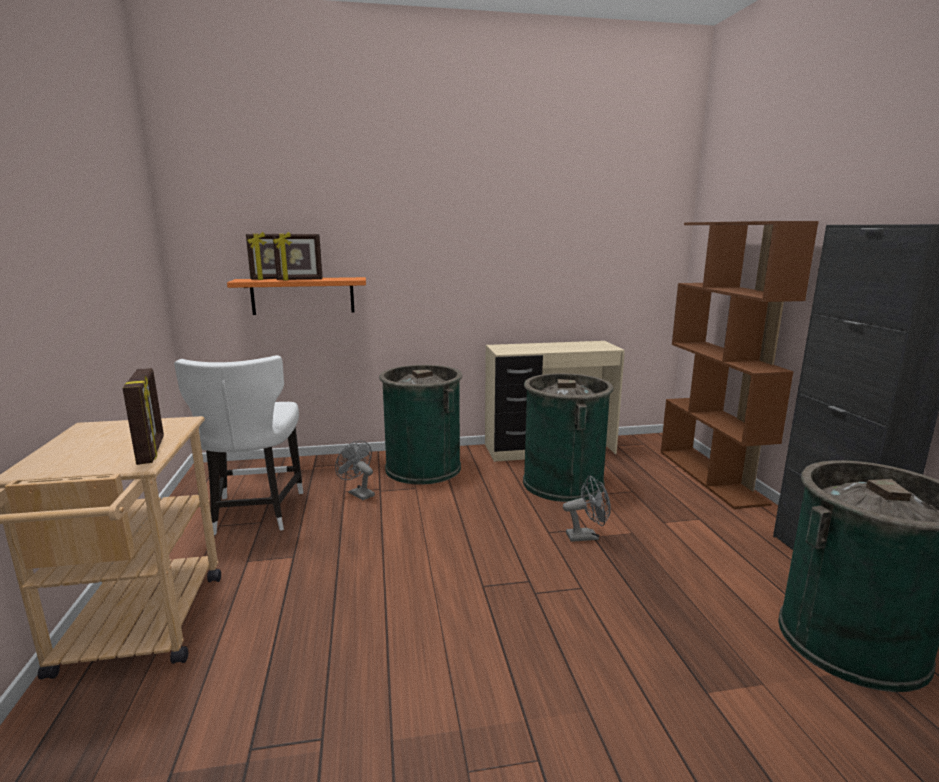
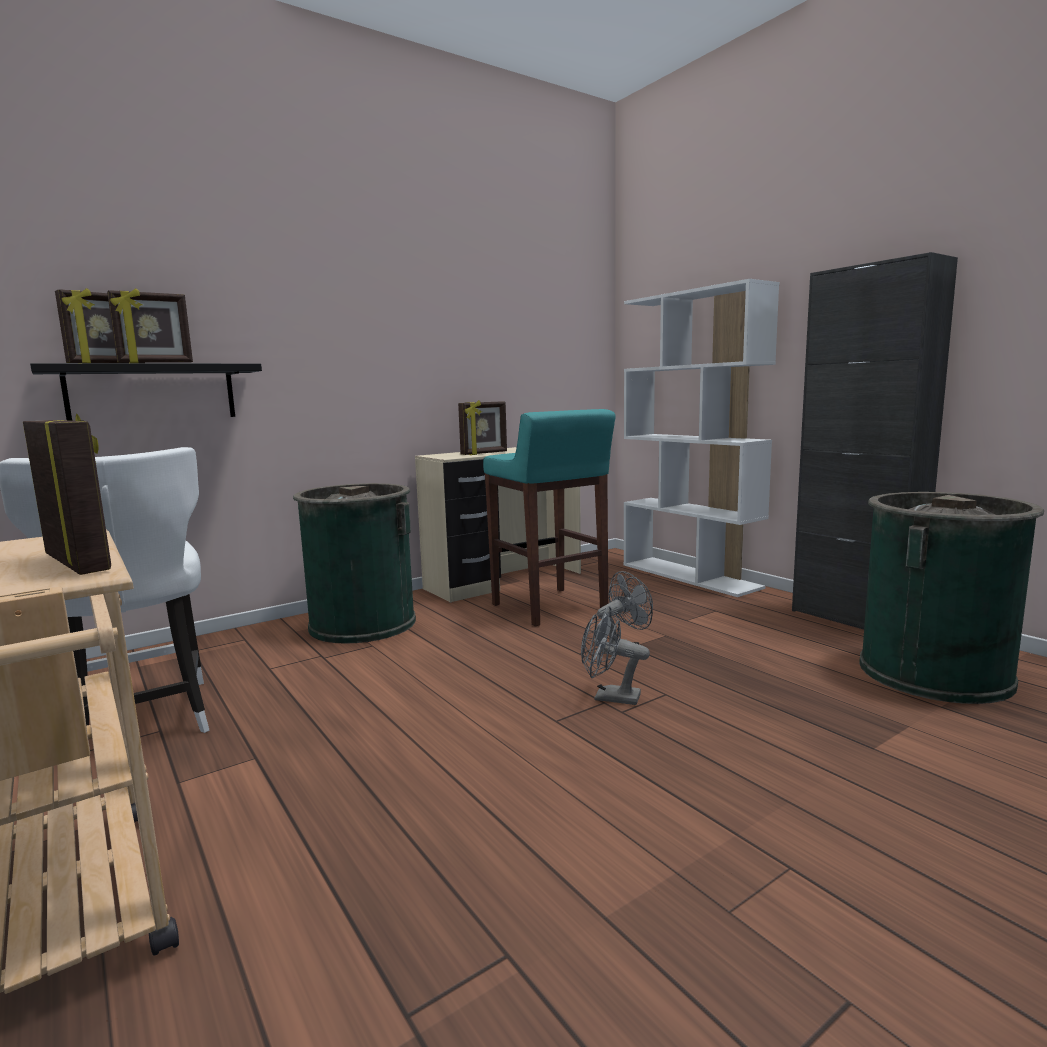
camera: 25 degrees left, 5 degrees down
orange shelf [227,277,366,315] -> black shelf [30,363,262,421]
grey fan [335,441,375,500] -> grey fan moved to [581,606,650,705]
green trash can [523,373,614,502] -> turquoise stool [483,409,616,626]
brown bookcase [661,221,819,509] -> white bookcase [624,279,779,597]
none -> picture frame [458,400,507,455]

